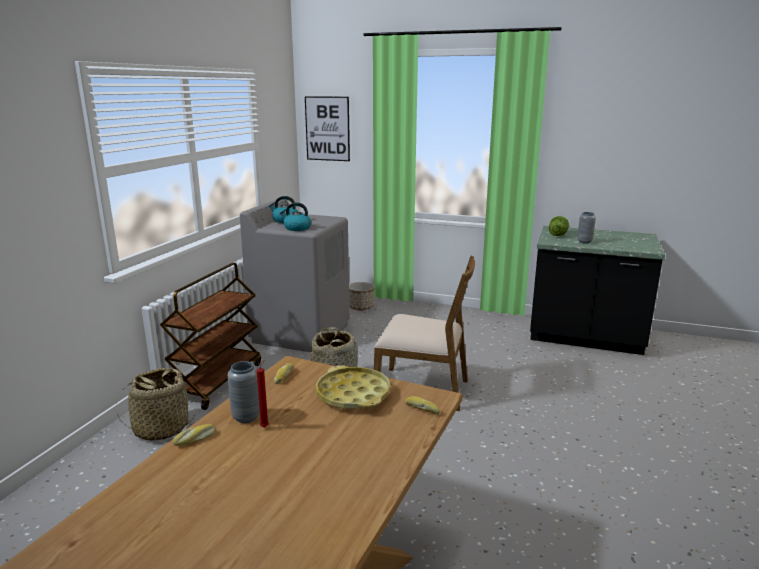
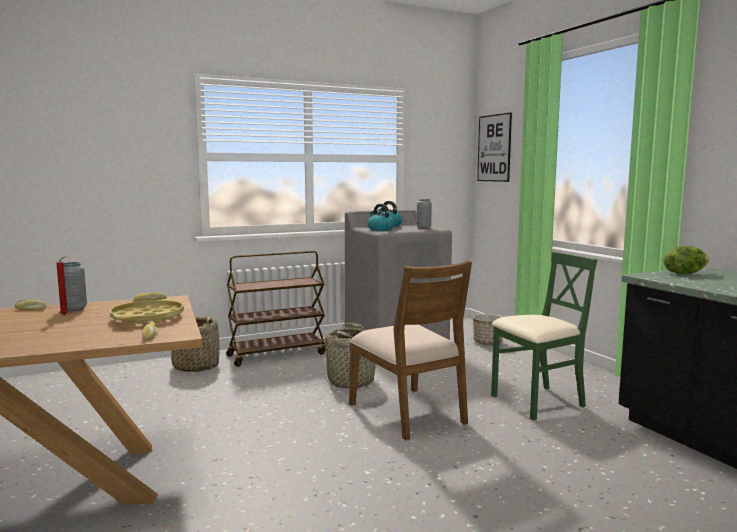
camera: 45 degrees right, 10 degrees down
grey vase [577,212,596,244] -> grey vase moved to [417,199,432,229]
none -> green chair [491,252,597,420]

